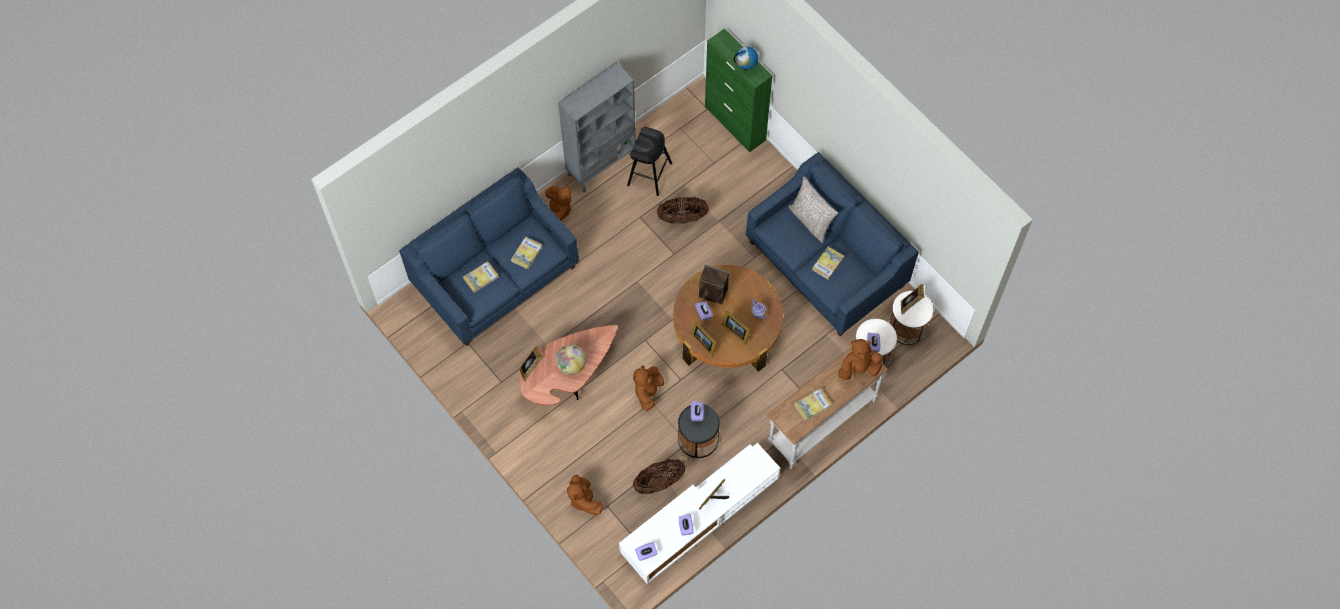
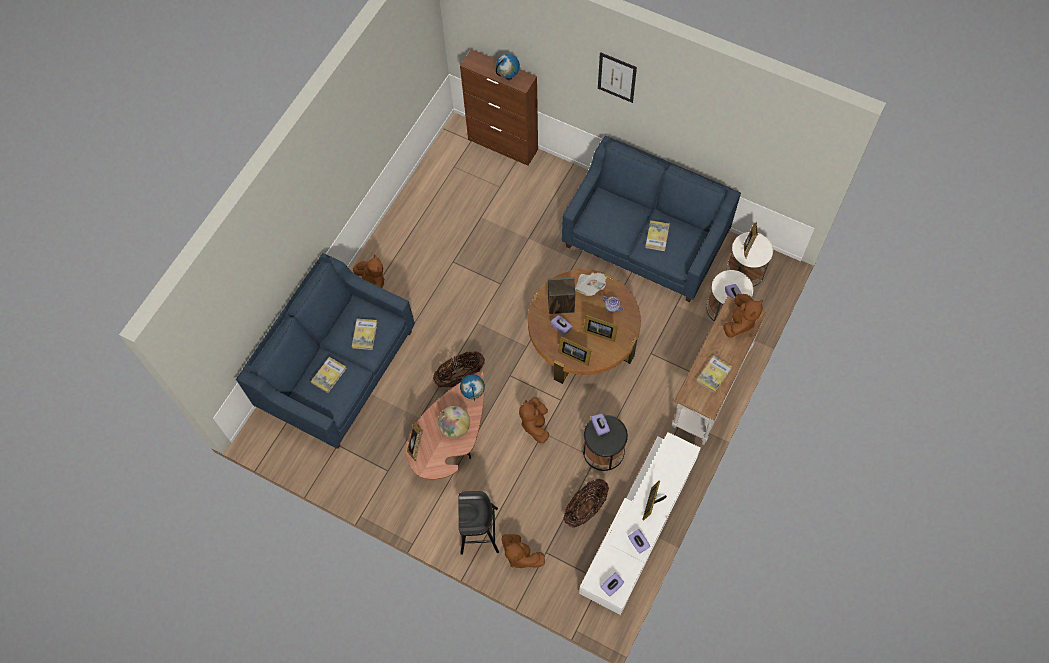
camera: 20 degrees left, 0 degrees up
grey bookcase [558,62,636,192] -> none
black stool [627,127,672,196] -> black stool moved to [458,491,499,555]
basket [657,197,709,224] -> basket moved to [433,352,485,388]
green cabinet [705,28,772,152] -> brown cabinet [460,49,538,166]
grey pillow [789,177,838,243] -> none
brown plush toy [838,339,883,380] -> brown plush toy turned 150 degrees clockwise [723,294,763,337]
none -> globe [460,374,485,401]
none -> newspaper [575,272,607,296]
none -> picture [598,52,637,103]

